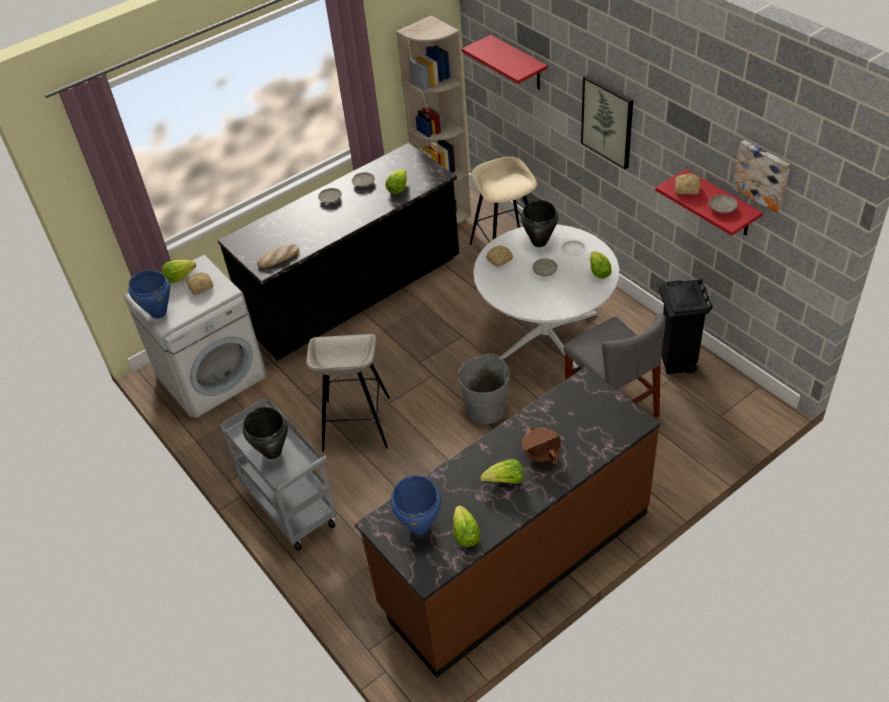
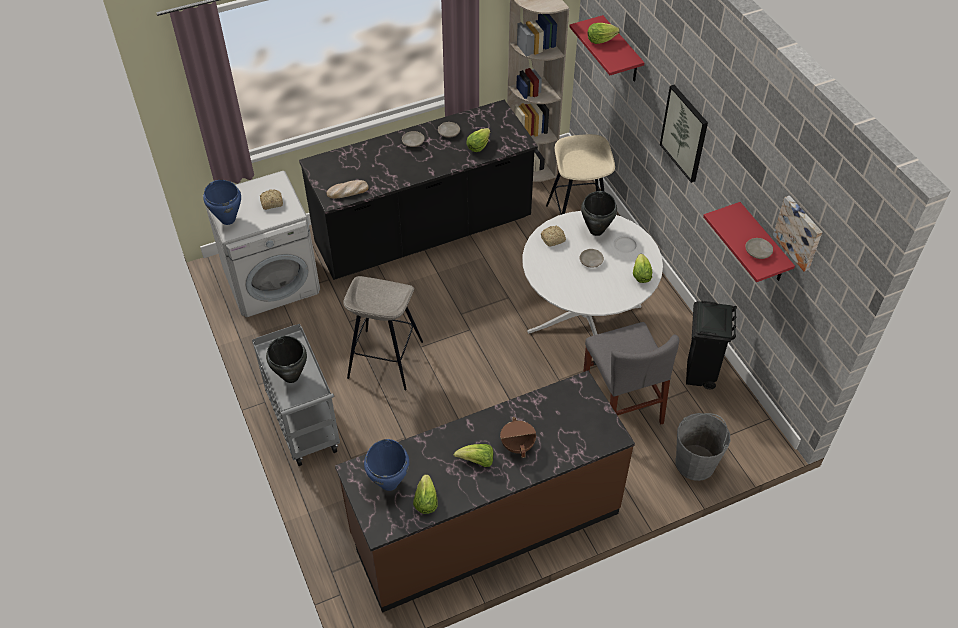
camera: 10 degrees right, 5 degrees up
lettuce [162,260,196,283] -> lettuce moved to [587,23,620,44]
grey bucket [458,354,510,424] -> grey bucket moved to [676,413,730,481]
bread [675,173,701,194] -> none

